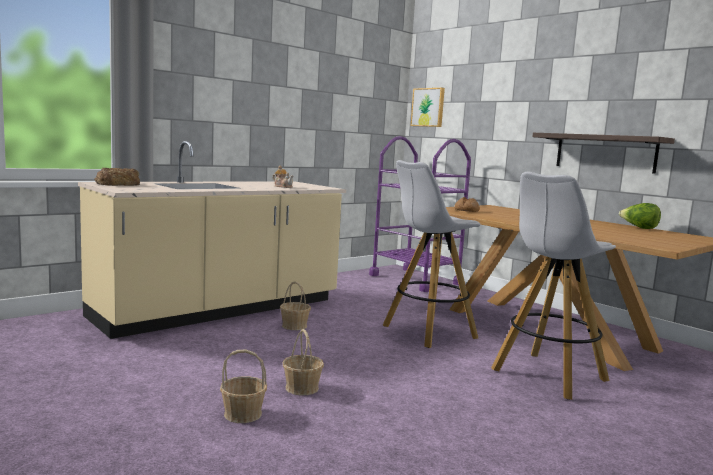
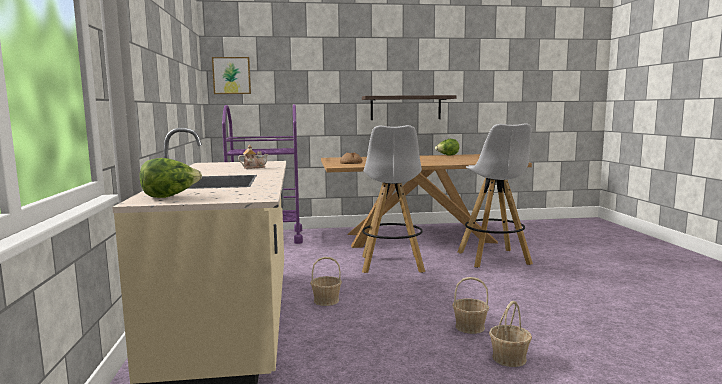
camera: 55 degrees left, 0 degrees up
bread [94,168,140,186] -> lettuce [140,158,202,198]

